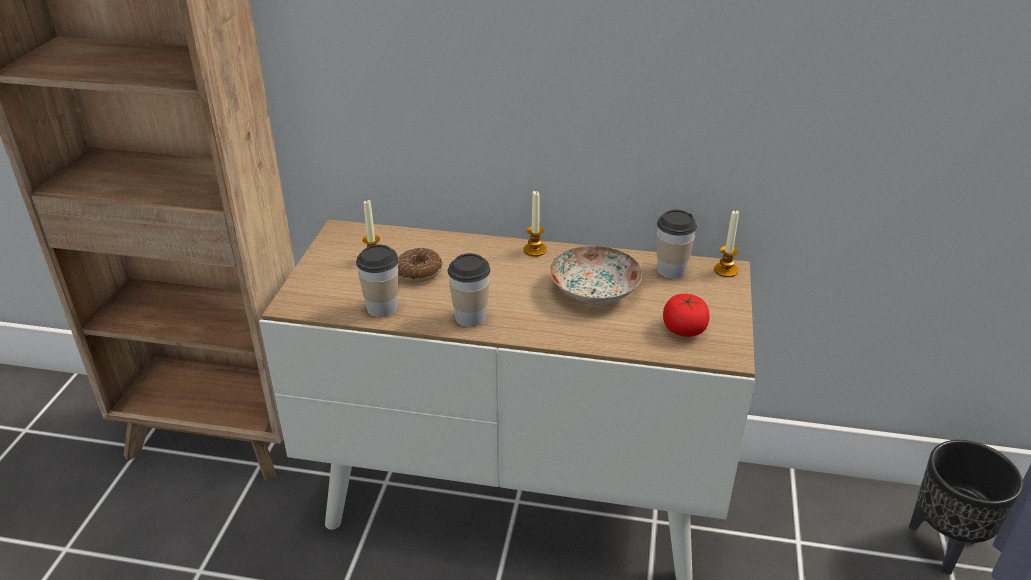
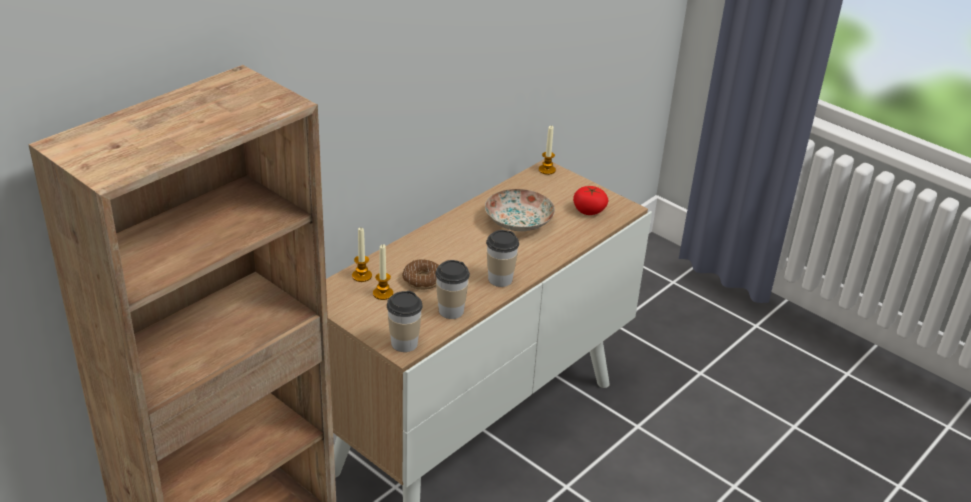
camera: 60 degrees left, 0 degrees up
candle [524,191,547,257] -> candle moved to [352,228,372,282]
cup [657,210,697,279] -> cup moved to [387,291,423,352]
black planter [909,440,1023,575] -> none

